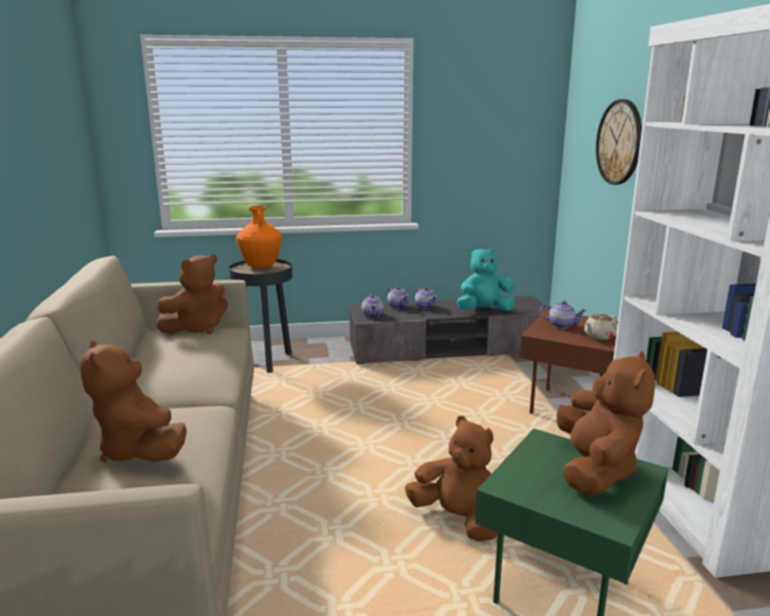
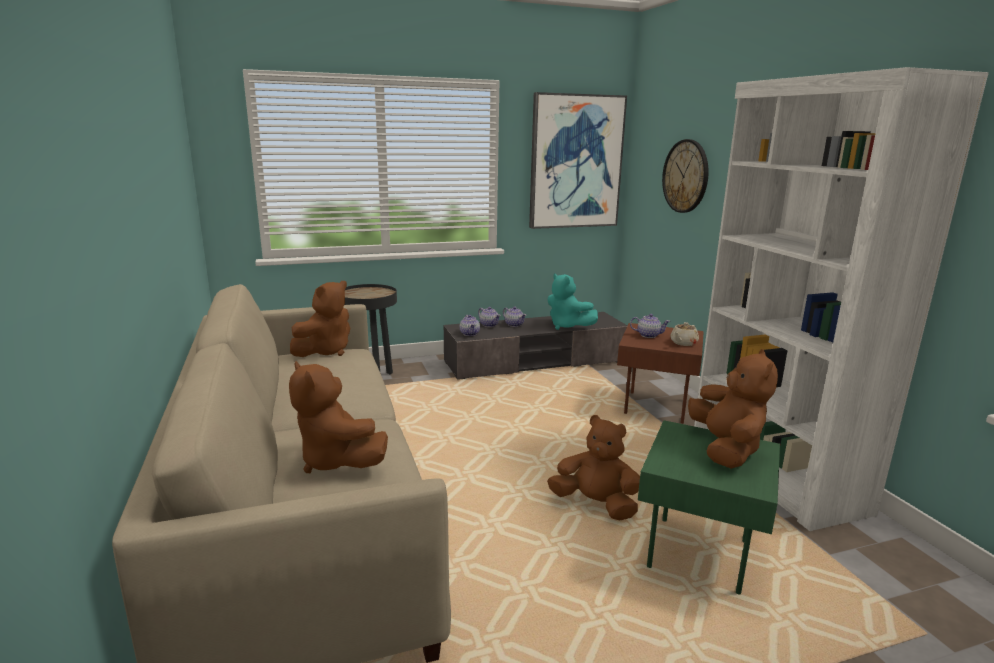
camera: 10 degrees left, 0 degrees up
orange vase [236,206,282,268] -> none
turquoise plush toy [457,248,515,311] -> turquoise plush toy turned 105 degrees counterclockwise [547,274,598,330]
none -> picture [529,92,627,229]

